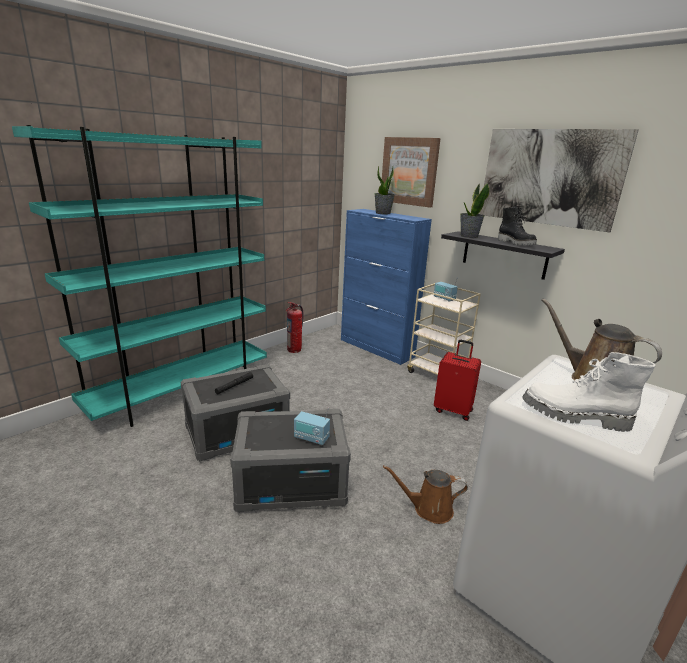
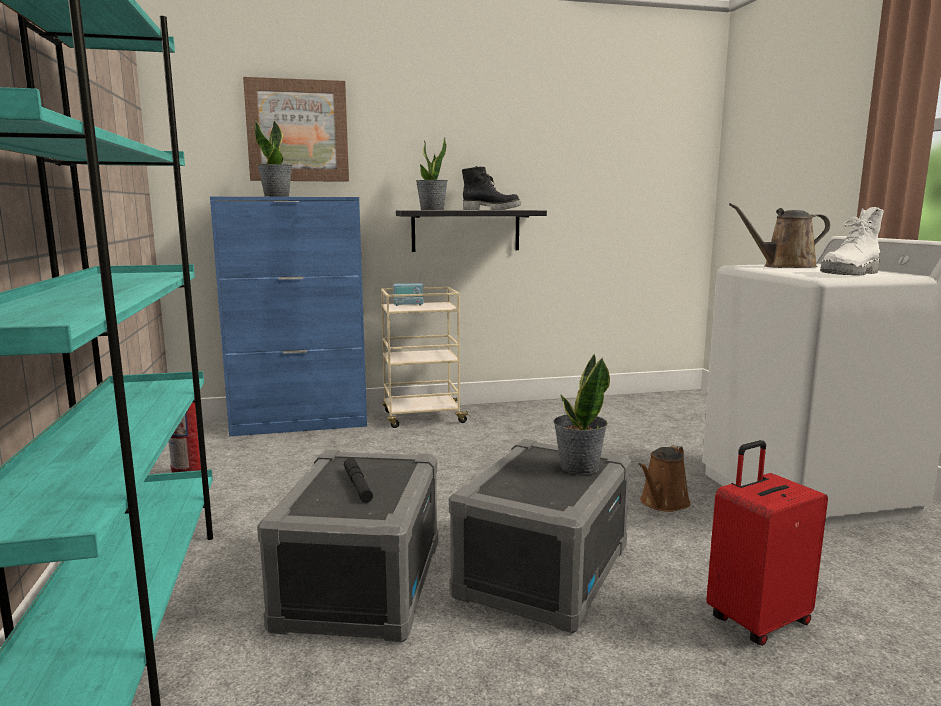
camera: 55 degrees left, 10 degrees down
radio [294,407,330,445] -> potted plant [553,354,610,475]
red suitcase [434,340,481,421] -> red suitcase moved to [706,440,828,646]
picture [480,129,639,233] -> none

